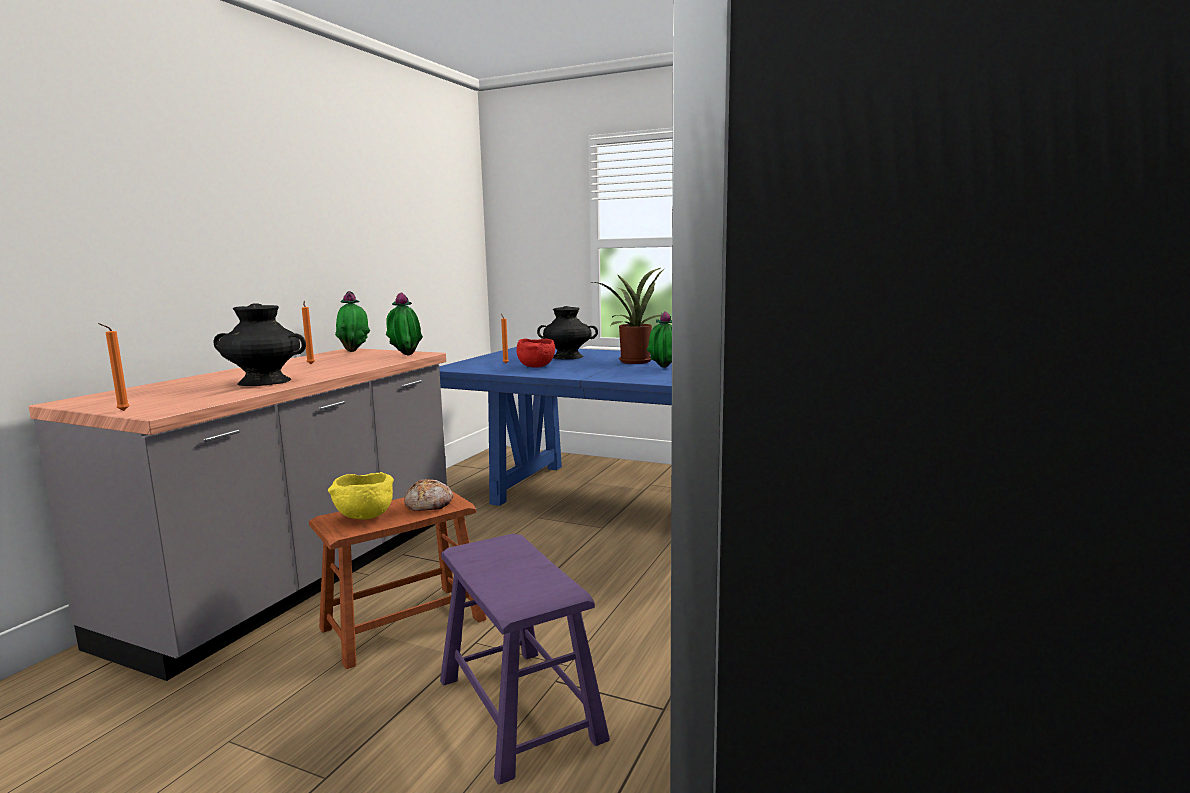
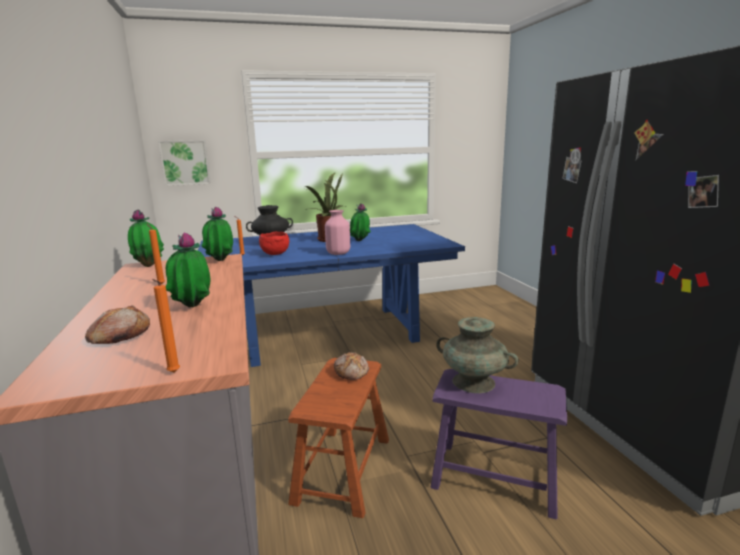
camera: 40 degrees left, 5 degrees up
black vase [213,303,306,386] -> potted plant [166,233,210,307]
yellow bowl [328,472,394,519] -> none
none -> bread [85,305,150,344]
none -> picture [158,140,211,186]
none -> pink vase [325,210,350,255]
none -> turquoise vase [436,317,519,393]

